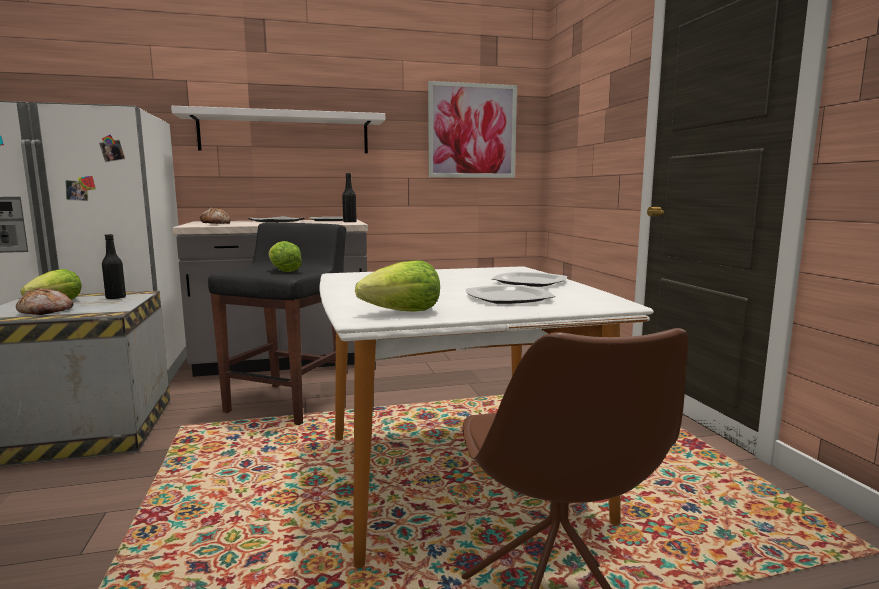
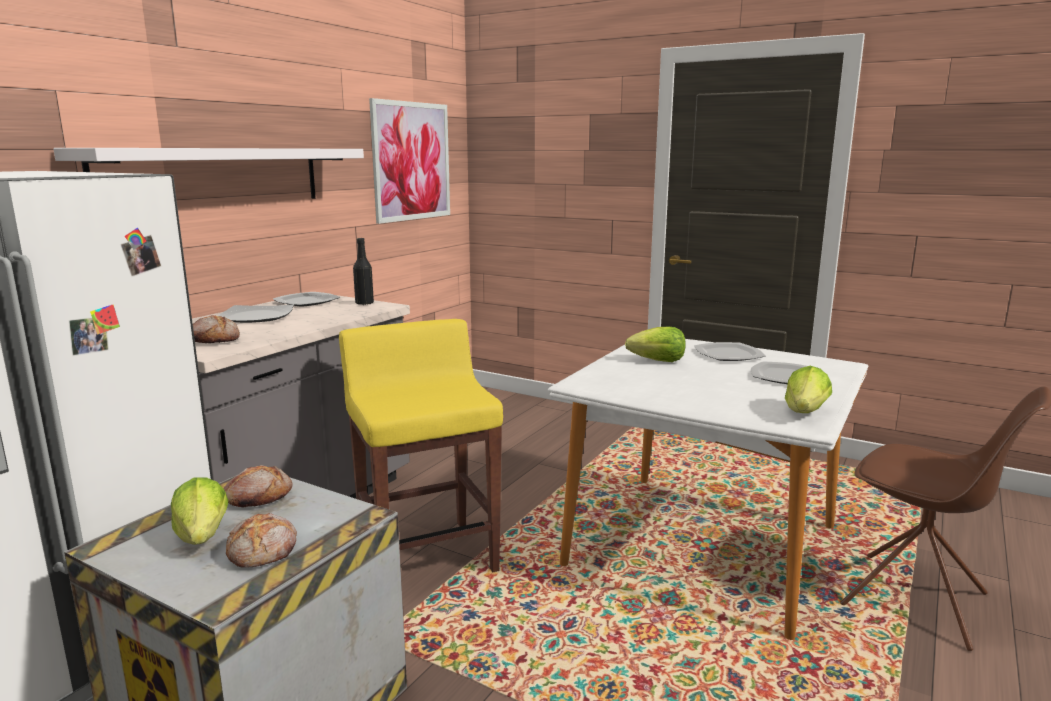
camera: 45 degrees left, 5 degrees up
black bottle [102,234,126,299] -> bread [223,465,293,508]
black stool [208,223,346,425] -> yellow stool [339,319,503,572]
lettuce [269,241,302,272] -> lettuce moved to [625,327,686,362]

